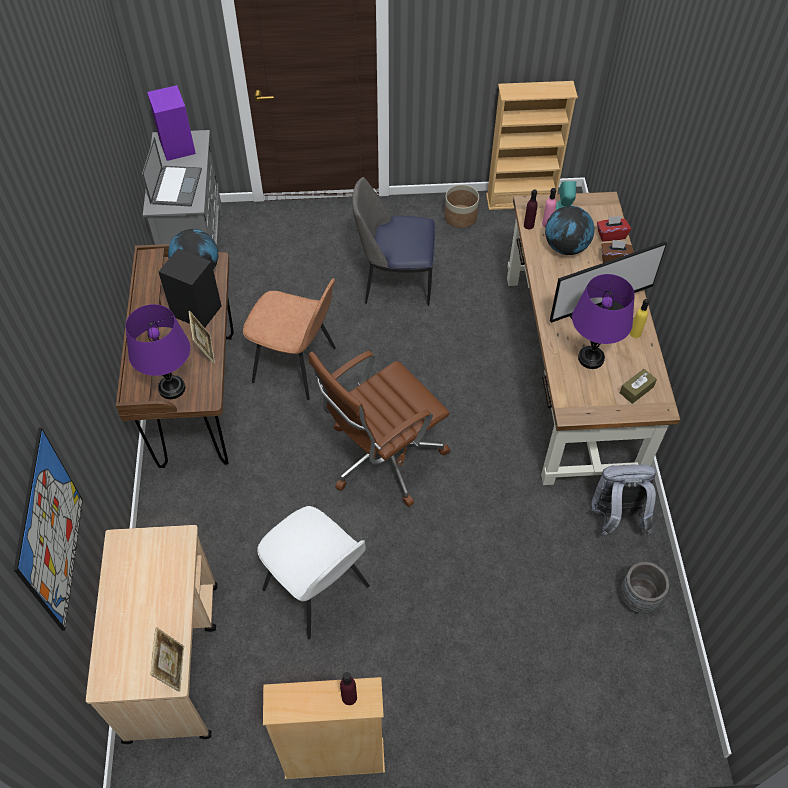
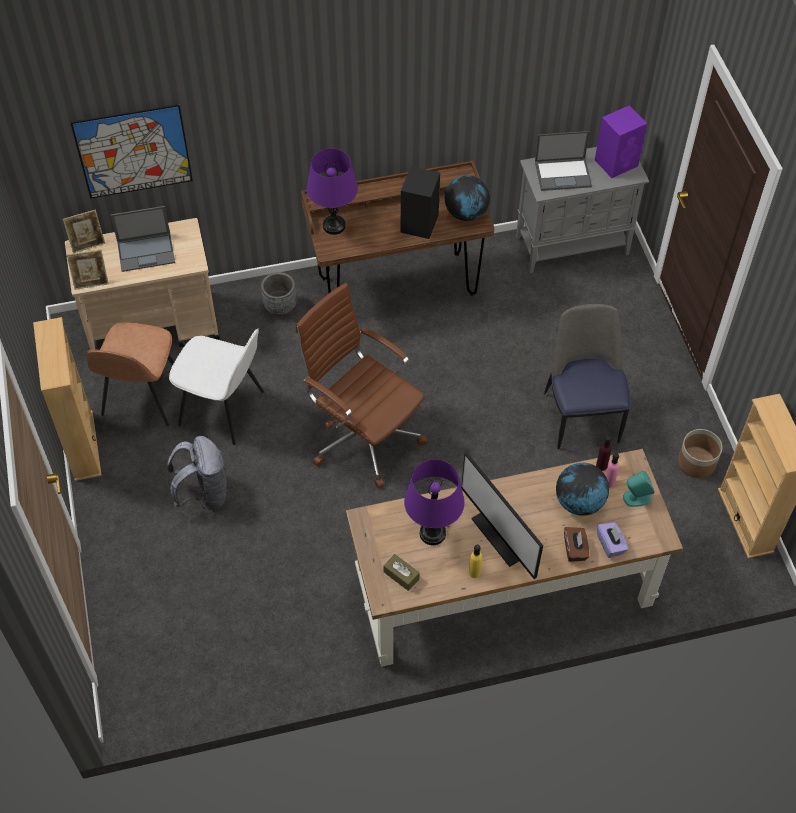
camera: 80 degrees right, 0 degrees up
picture frame [188,311,215,364] -> picture frame moved to [63,209,105,253]
brown chair [243,278,336,400] -> brown chair moved to [86,323,175,426]
white chair [257,506,370,639] -> white chair turned 105 degrees counterclockwise [169,329,264,445]
purple bottle [340,672,357,705] -> none
grey backpack [591,464,656,536] -> grey backpack moved to [167,436,228,510]
red tissue box [597,216,631,241] -> purple tissue box [597,522,628,558]
grey planter [620,562,669,614] -> grey planter moved to [261,272,297,316]
none -> laptop [111,206,175,272]

